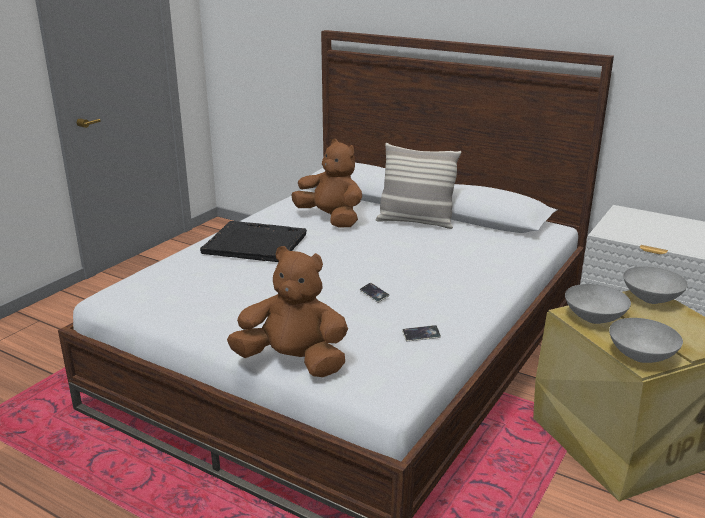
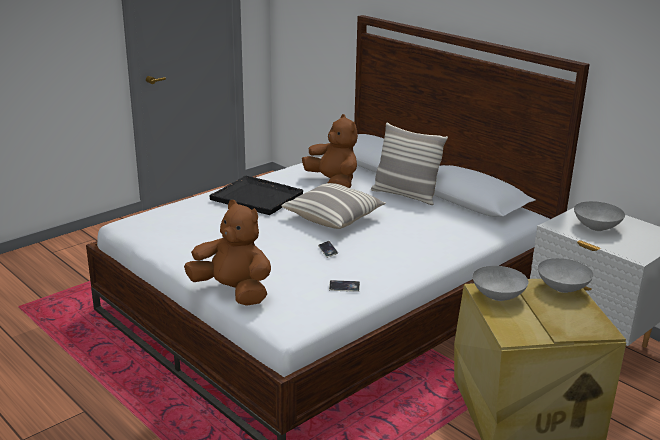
camera: 15 degrees right, 0 degrees up
grey bowl [609,318,683,363] -> grey bowl moved to [574,201,625,231]
none -> pillow [281,183,386,229]

